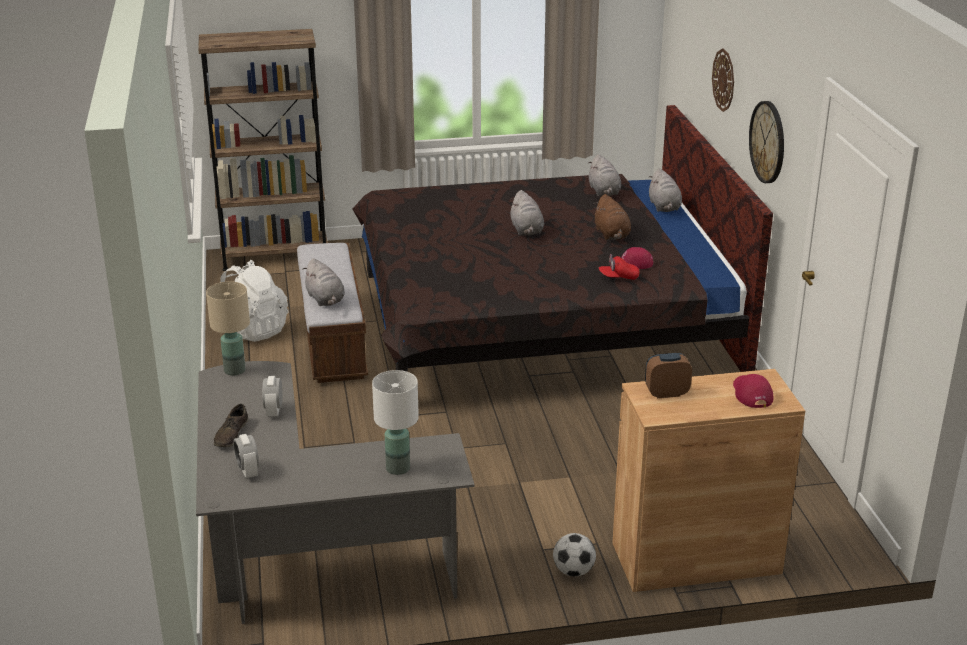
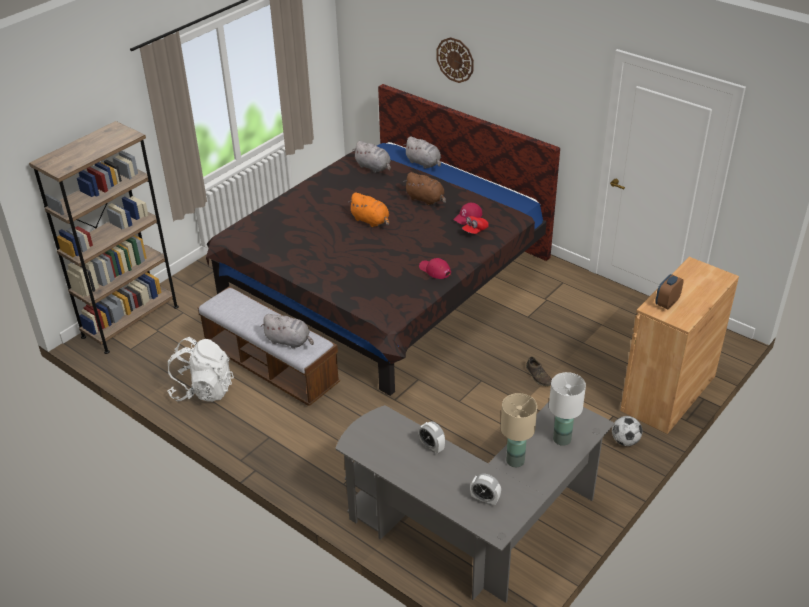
camera: 40 degrees left, 10 degrees up
beige table lamp [206,281,250,376] -> beige table lamp moved to [501,393,537,467]
brown shoe [214,404,248,447] -> brown shoe moved to [526,357,552,386]
grey plush toy [510,190,544,236] -> orange plush toy [348,193,389,227]
red cap [733,374,773,408] -> red cap moved to [419,258,451,279]
wall clock [749,101,784,183] -> none

